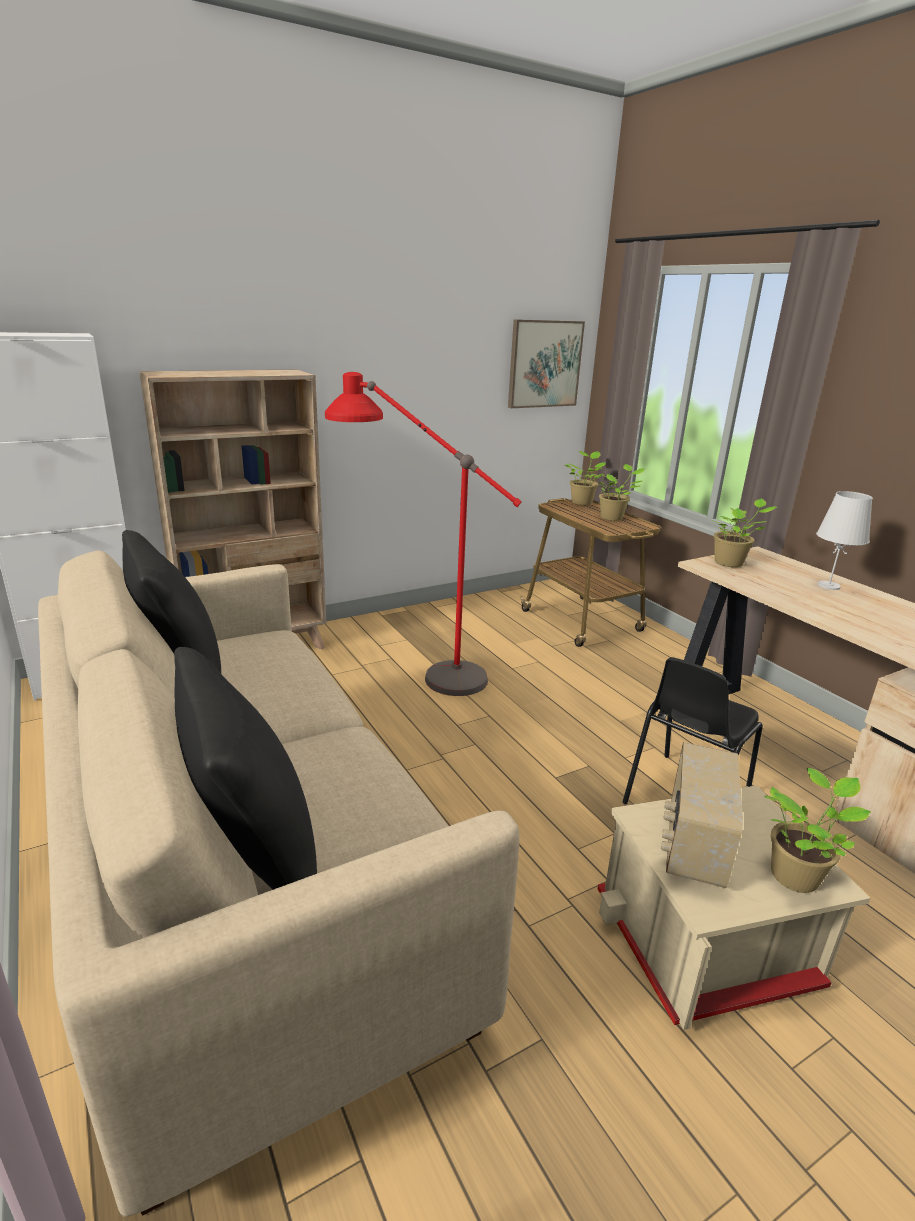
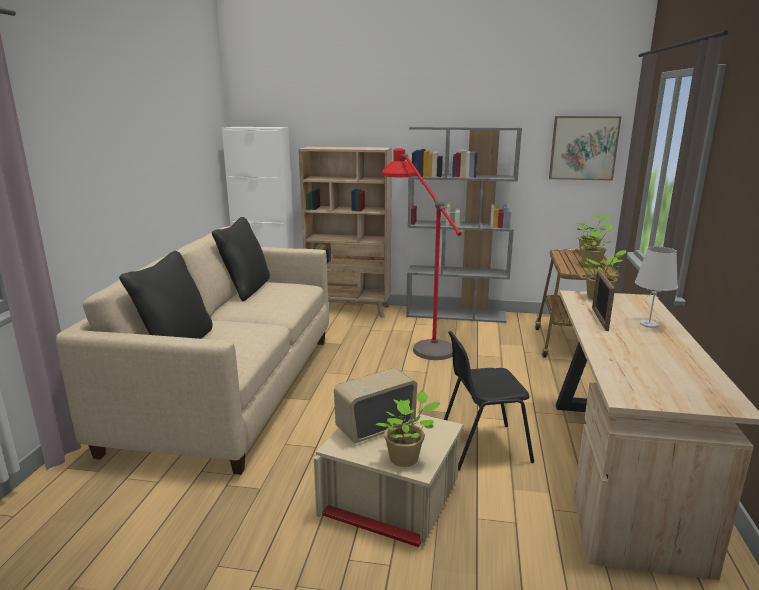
camera: 40 degrees right, 5 degrees down
none -> grey bookcase [406,126,522,323]
none -> picture frame [592,270,615,331]

